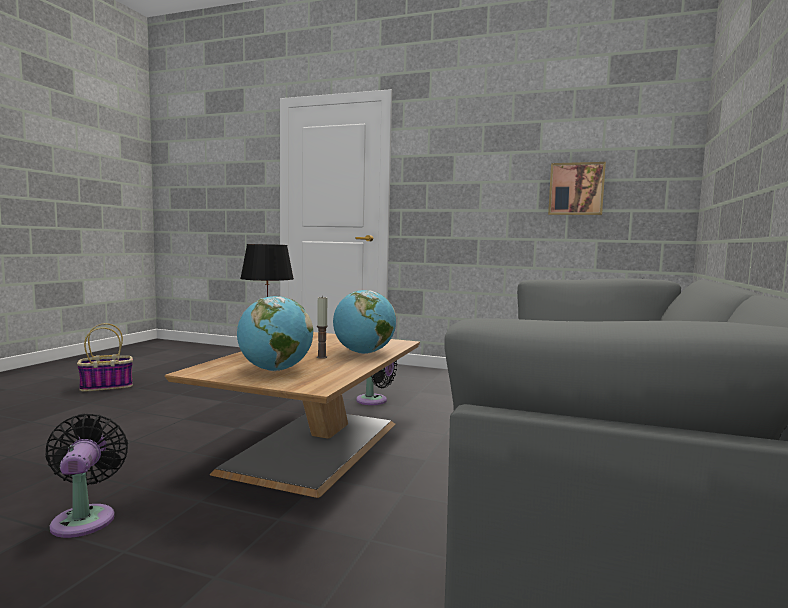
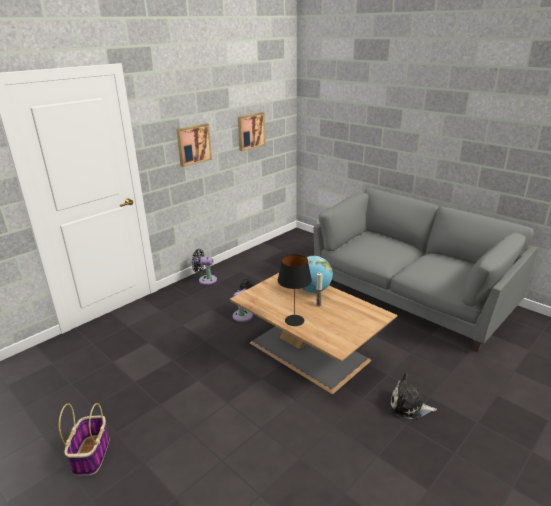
camera: 65 degrees left, 20 degrees up
black fan [45,414,128,538] -> black fan moved to [192,249,217,285]
globe [237,296,313,371] -> none
none -> picture [176,123,212,167]
none -> plush toy [390,373,437,419]

